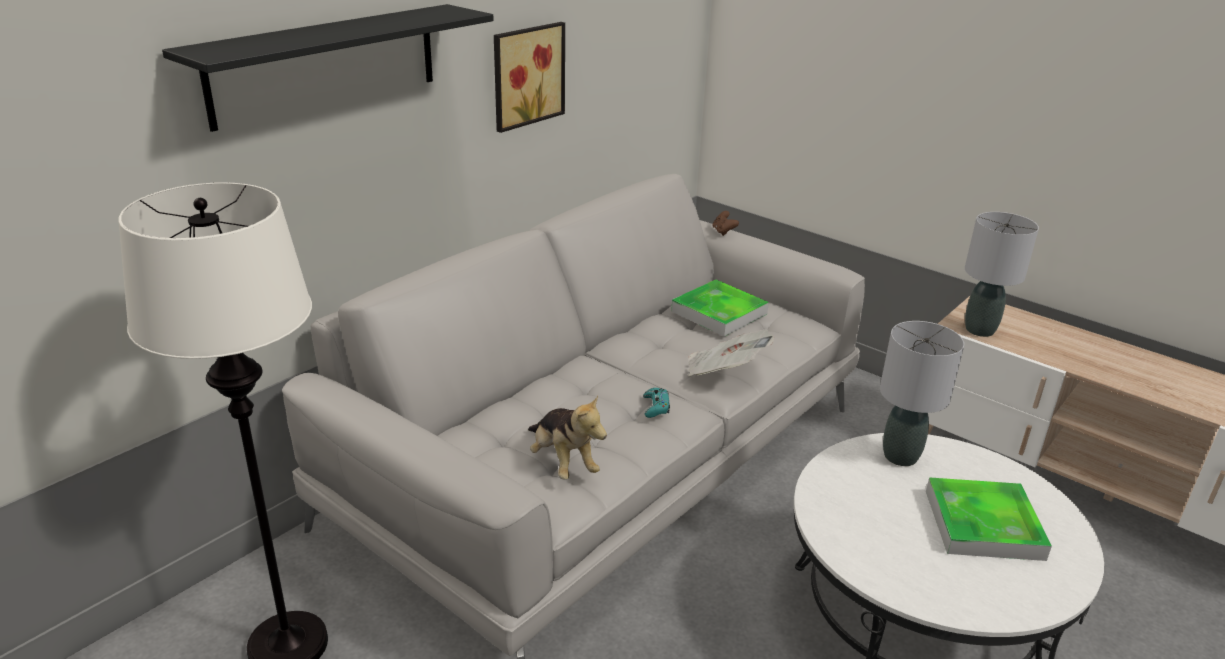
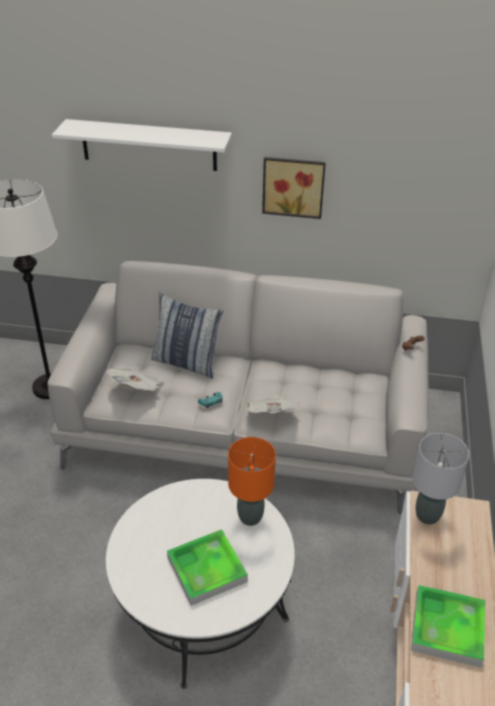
camera: 60 degrees right, 10 degrees up
black shelf [162,4,494,132] -> white shelf [52,119,232,171]
plush toy [528,395,607,479] -> newspaper [106,368,164,391]
tray [671,280,769,337] -> tray moved to [411,585,485,667]
grey table lamp [880,321,964,466] -> orange table lamp [228,437,276,526]
none -> pillow [151,292,223,379]

